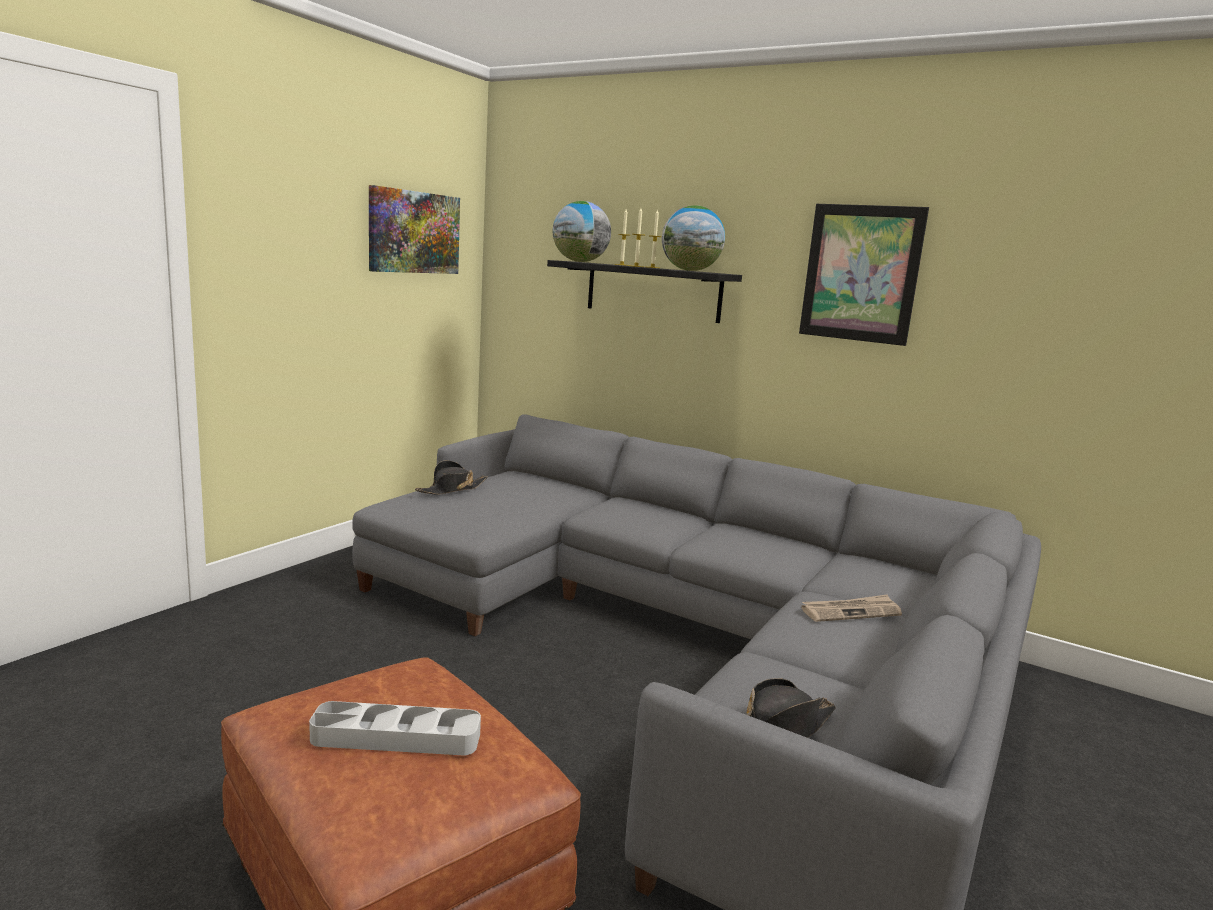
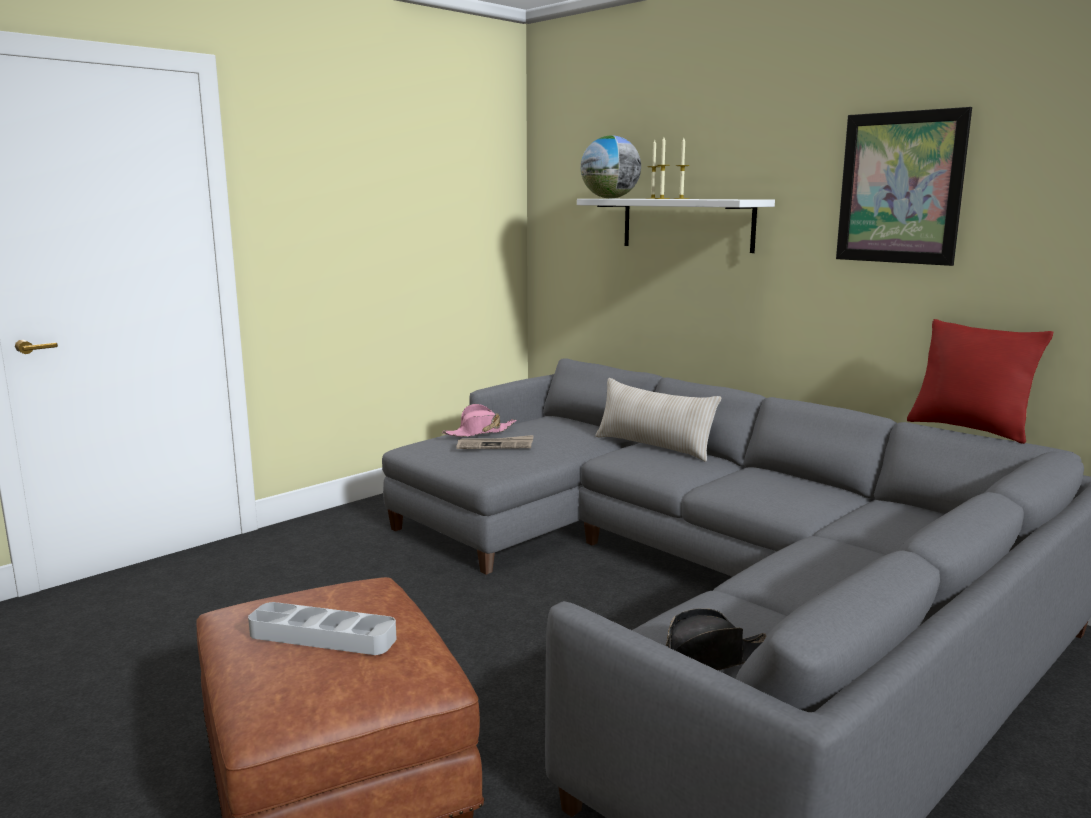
camera: 15 degrees right, 0 degrees up
picture [369,185,460,274] -> none
black hat [415,460,488,494] -> pink hat [442,404,516,437]
black shelf [547,260,742,323] -> white shelf [577,199,775,253]
globe [662,205,725,271] -> none
newspaper [801,594,902,622] -> newspaper moved to [457,435,534,449]
none -> beige pillow [595,378,722,462]
none -> red pillow [907,319,1053,444]

